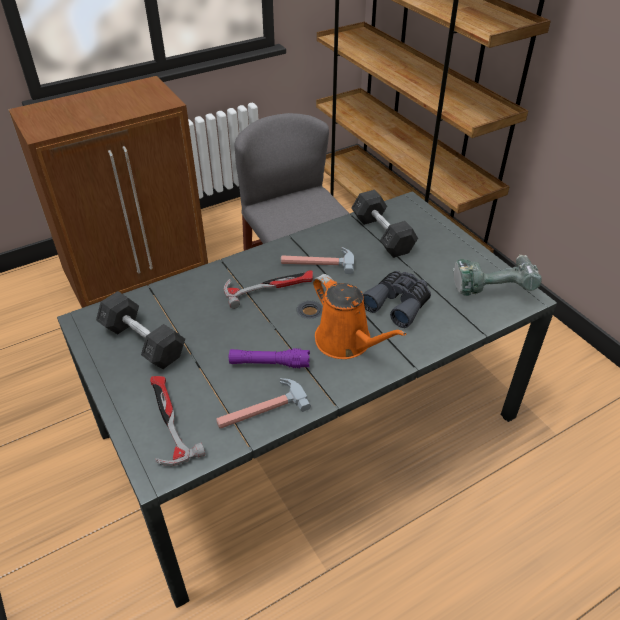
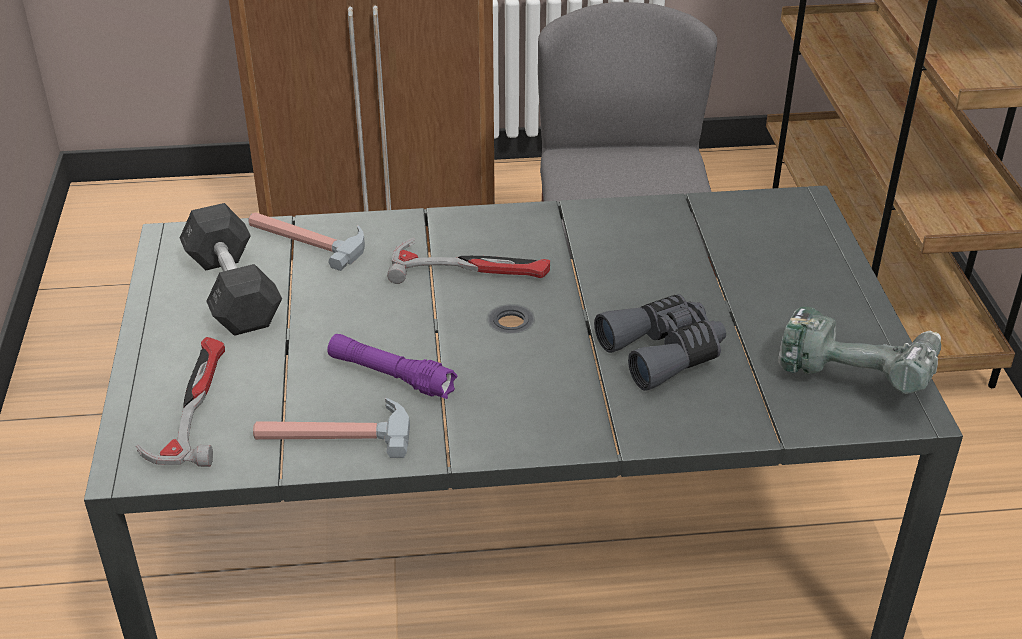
camera: 25 degrees right, 5 degrees down
hammer [281,247,354,274] -> hammer moved to [248,213,365,271]
orange watering can [313,274,406,359] -> none
grey dumbbell [351,190,418,258] -> none

